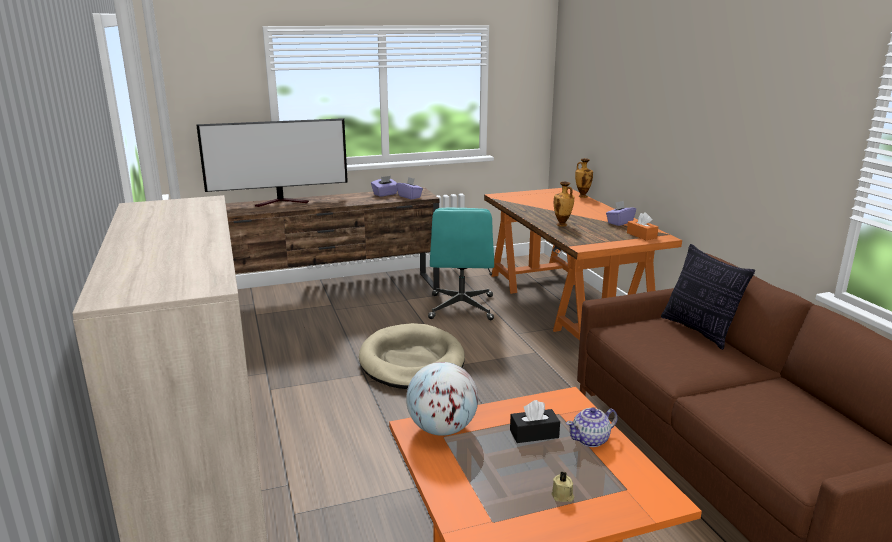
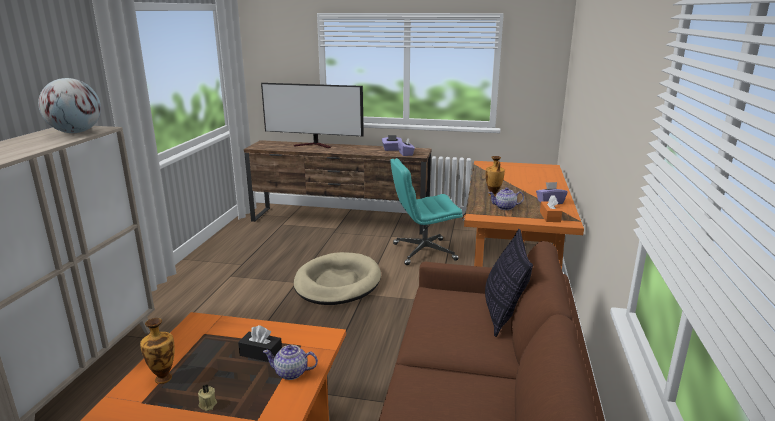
camera: 30 degrees right, 0 degrees up
globe [406,362,478,436] -> globe moved to [38,78,101,133]
turquoise office chair [428,207,494,320] -> turquoise office chair turned 45 degrees clockwise [390,158,463,265]
vase [575,158,593,198] -> vase moved to [140,318,175,384]
none -> teapot [489,187,524,210]

